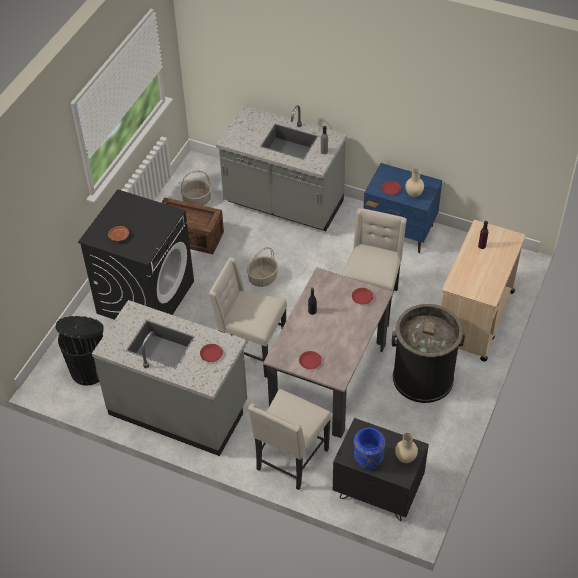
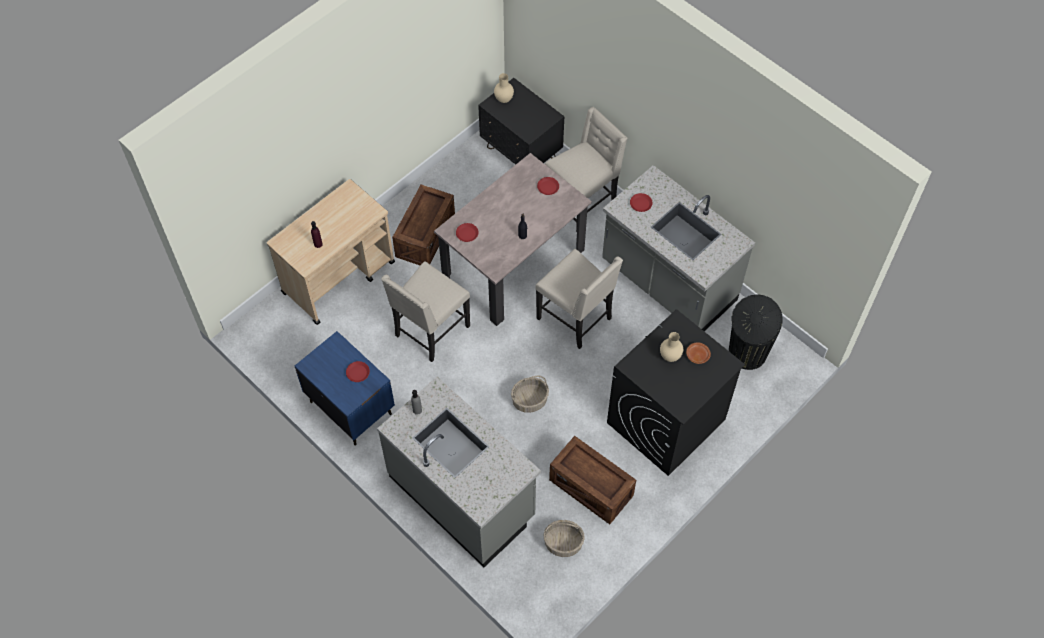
camera: 160 degrees left, 10 degrees up
blue vase [354,428,385,469] -> none
black trash can [392,304,465,403] -> crate [392,184,455,265]
beige vase [405,168,424,197] -> beige vase moved to [660,332,683,362]

